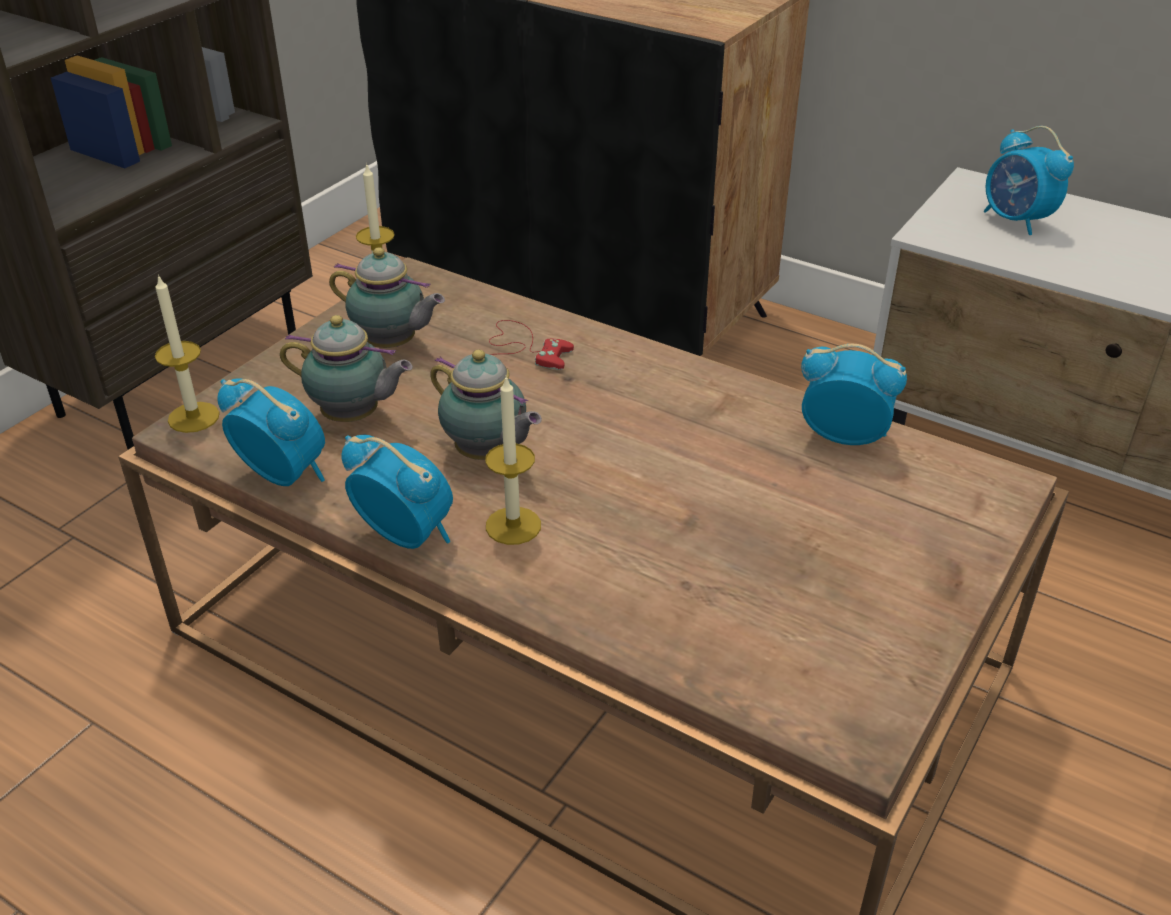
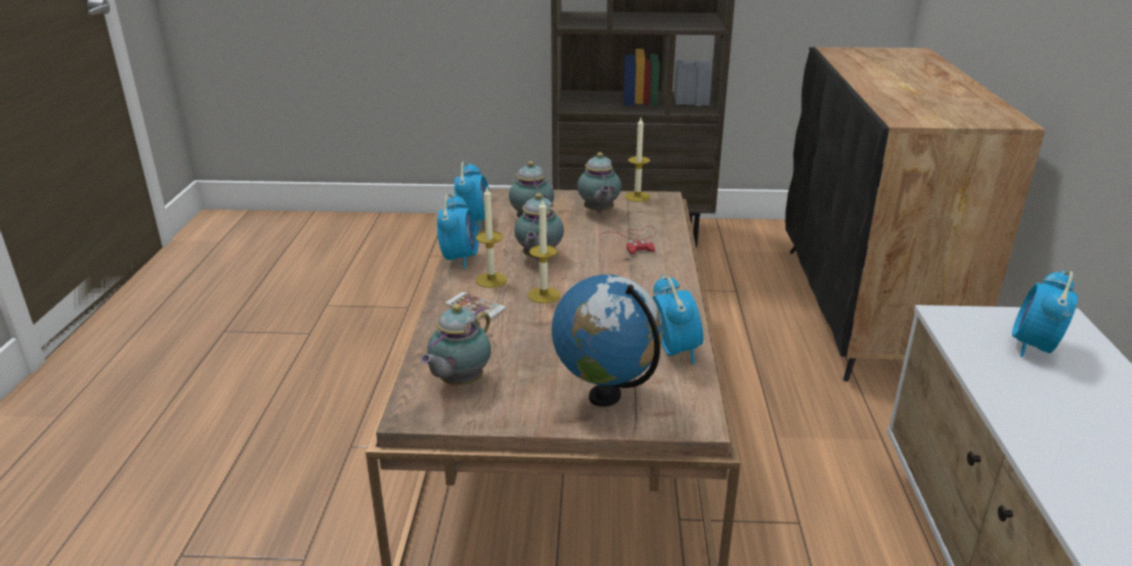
camera: 60 degrees right, 10 degrees down
candle [155,274,220,433] -> candle moved to [528,198,560,303]
none -> teapot [420,304,491,386]
none -> phone [446,292,506,320]
none -> globe [552,275,663,407]

